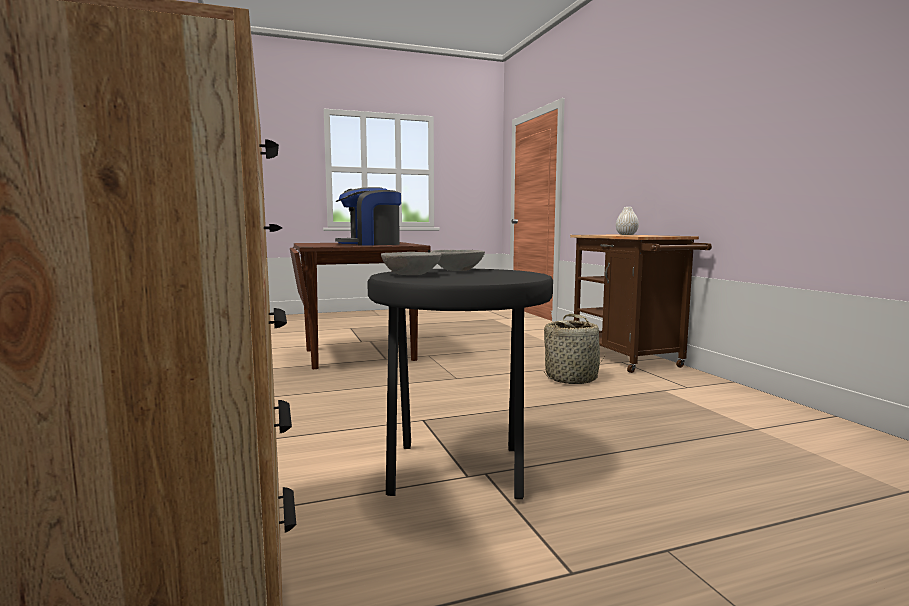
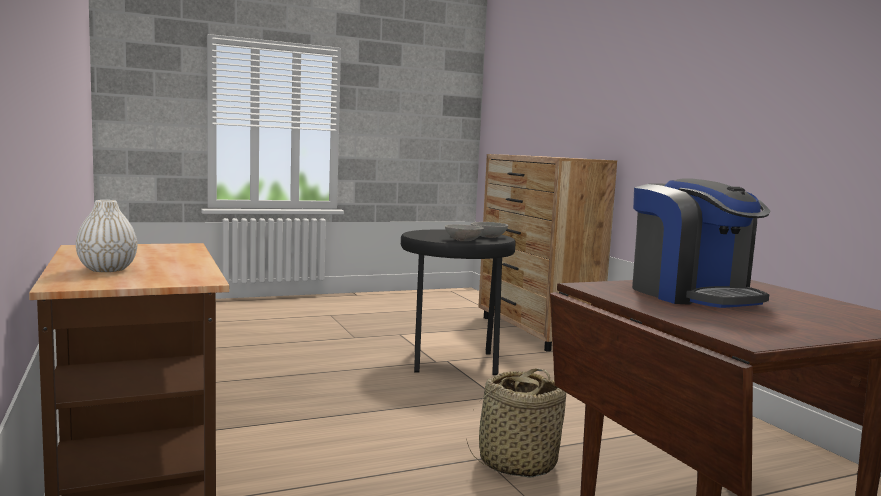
camera: 175 degrees right, 0 degrees up
coffee machine [335,187,401,246] -> coffee machine turned 90 degrees clockwise [632,178,771,308]
basket [544,314,606,384] -> basket moved to [466,368,566,477]

